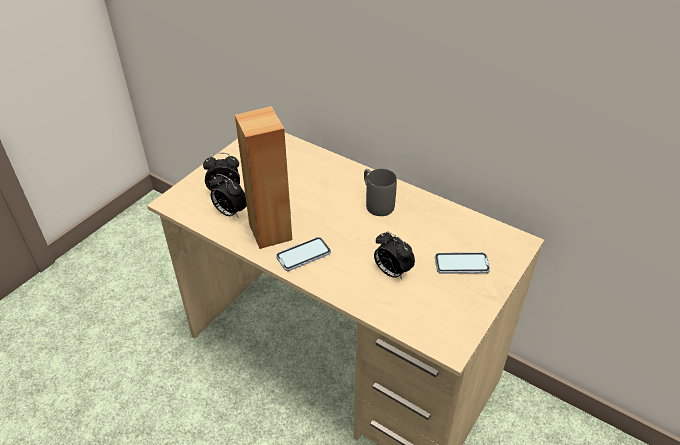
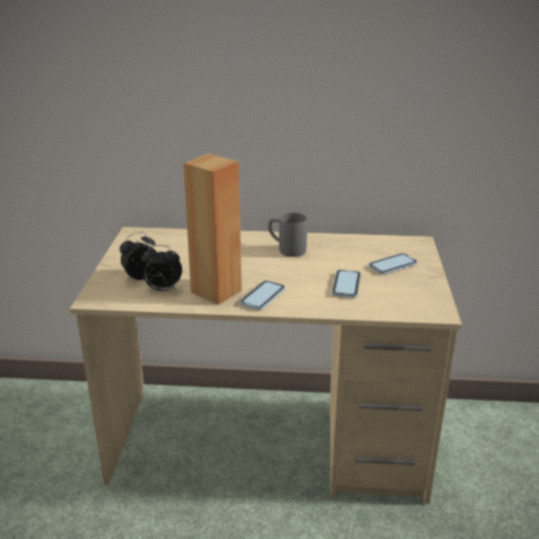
camera: 30 degrees left, 15 degrees down
alarm clock [374,231,415,280] -> phone [332,270,361,298]

